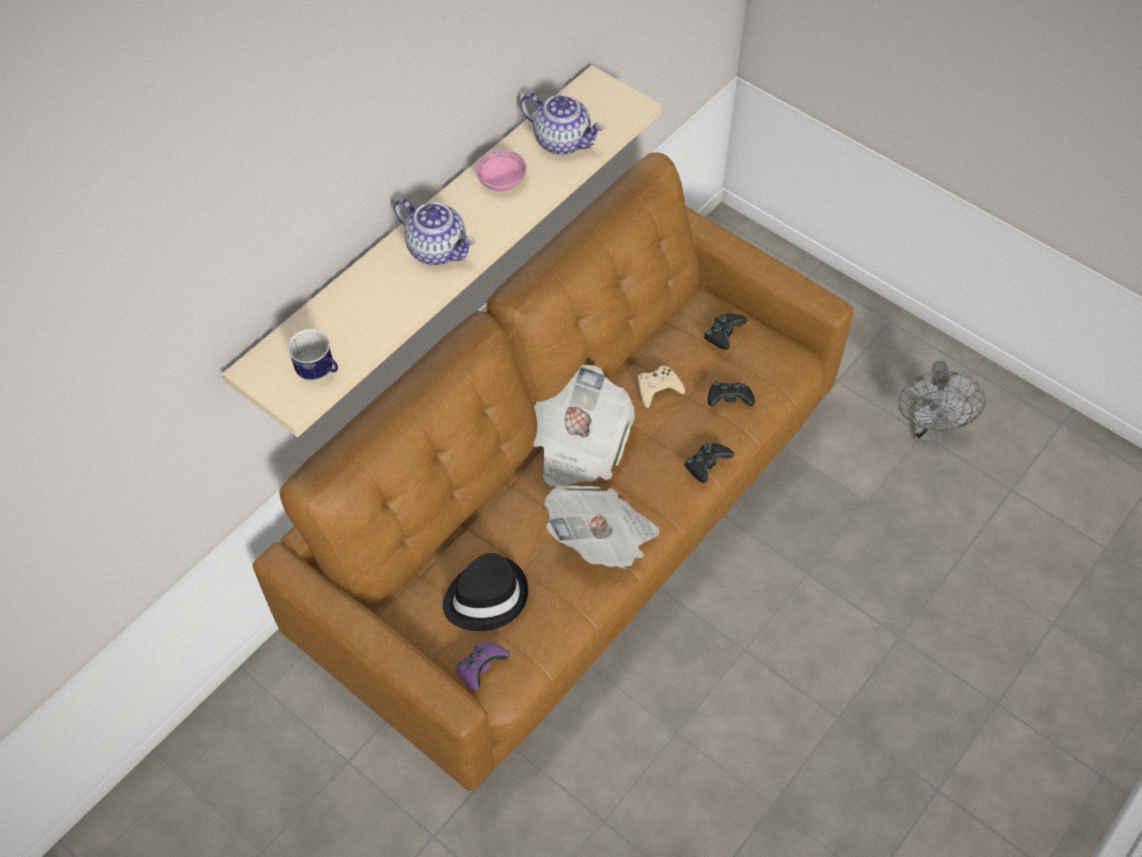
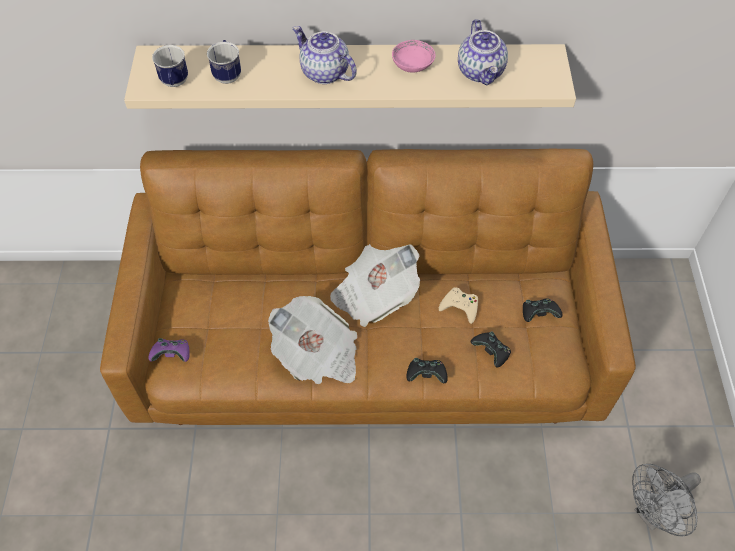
camera: 50 degrees right, 0 degrees up
teapot [394,198,475,265] -> teapot turned 135 degrees clockwise [293,26,357,84]
black hat [443,553,528,631] -> none
none -> mug [207,40,241,84]

